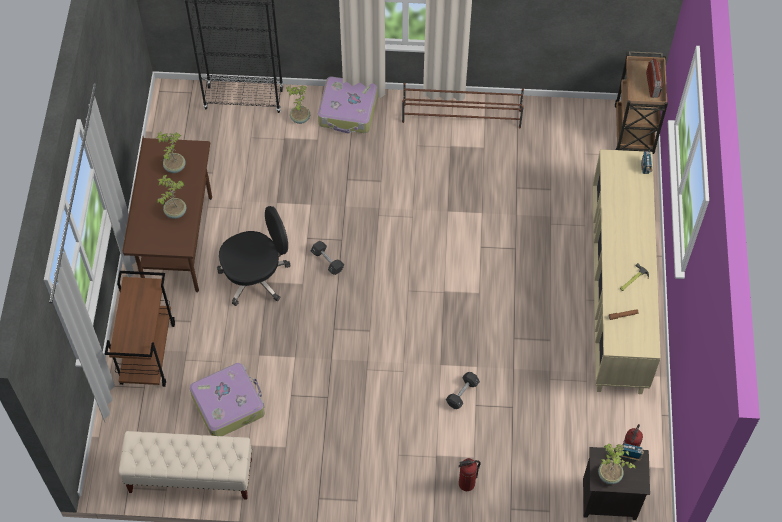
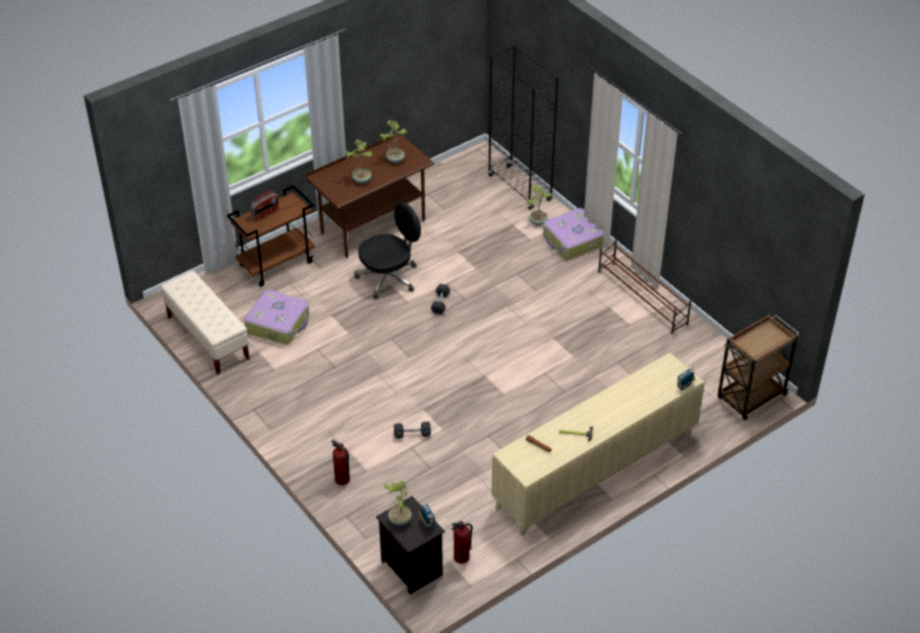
camera: 50 degrees right, 15 degrees down
black office chair [217,206,291,306] -> black office chair turned 60 degrees counterclockwise [354,202,421,299]
radio [646,58,663,98] -> radio moved to [250,190,279,221]

